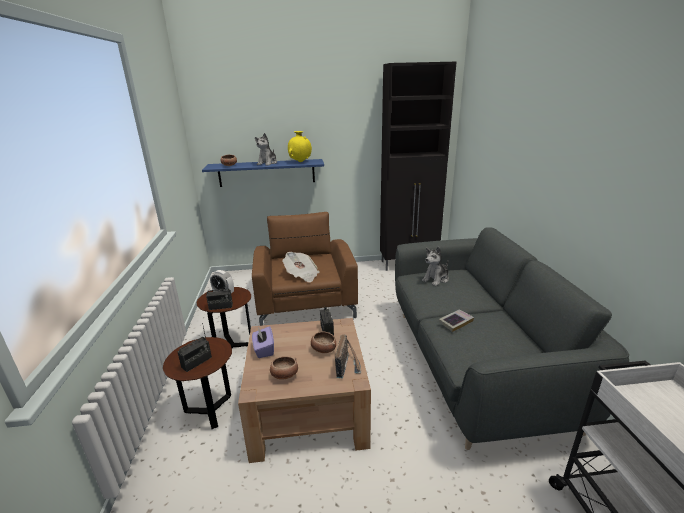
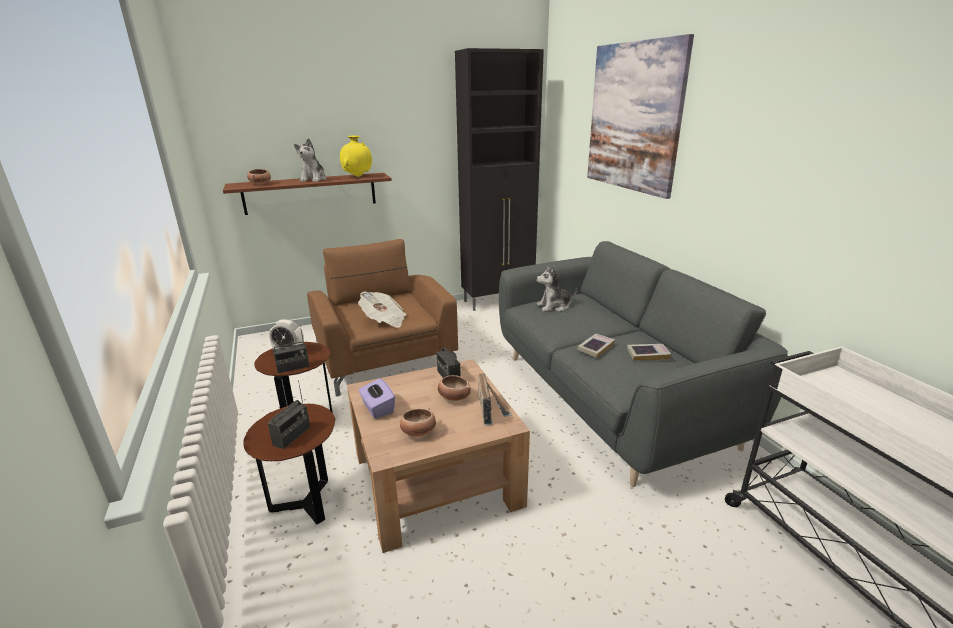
camera: 15 degrees left, 0 degrees up
blue shelf [202,159,324,187] -> brown shelf [223,173,392,215]
plush toy [422,247,449,286] -> plush toy turned 45 degrees clockwise [536,265,577,312]
none -> picture [587,34,694,199]
none -> book [627,344,671,361]

